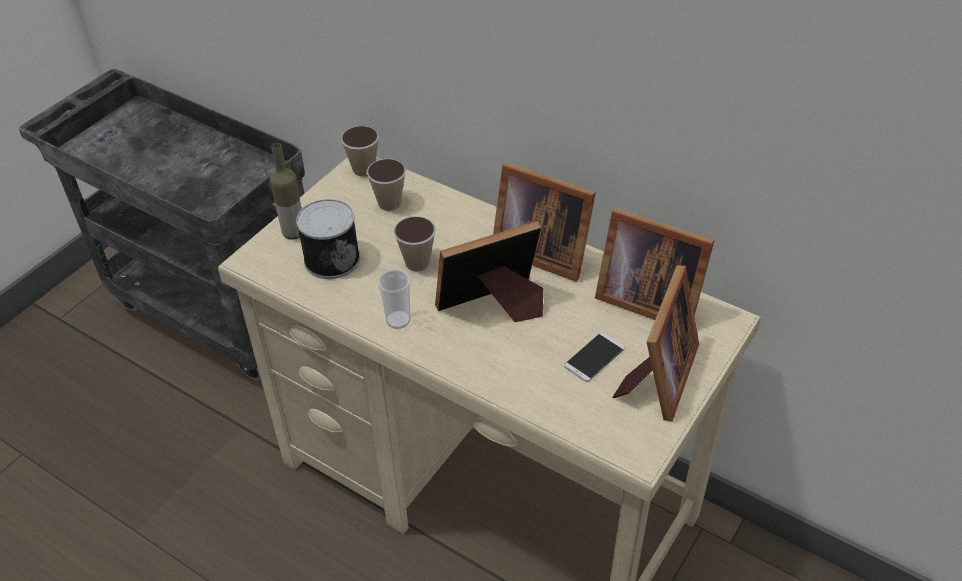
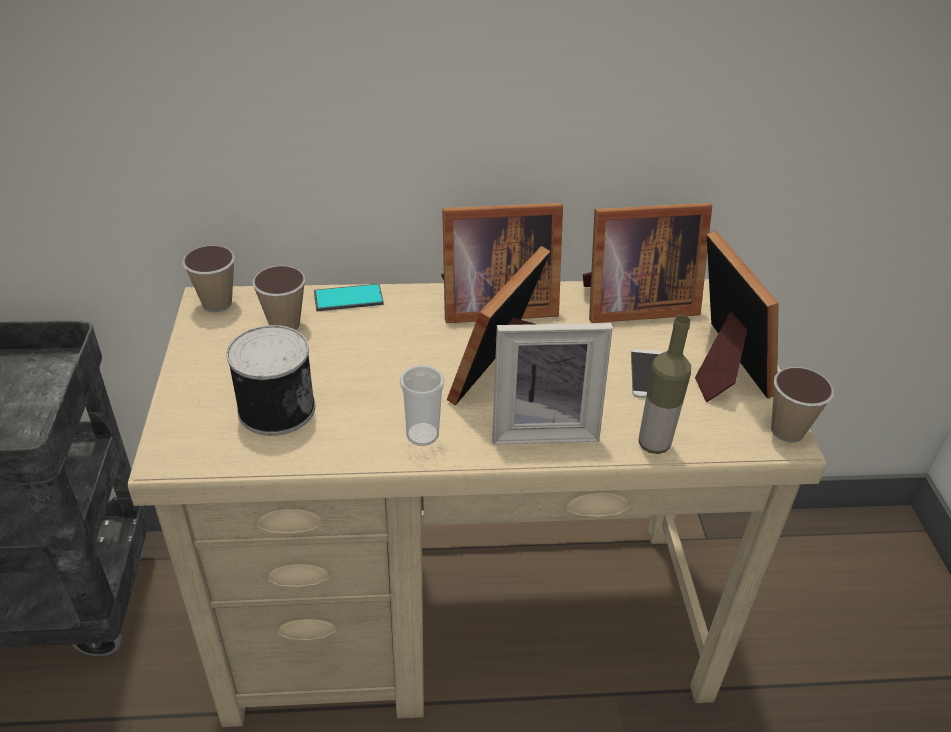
camera: 40 degrees left, 5 degrees down
bottle [270,143,301,240] -> bottle moved to [639,315,691,454]
cup [393,216,436,271] -> cup moved to [771,367,834,443]
none -> phone [314,284,384,311]
none -> picture frame [492,323,613,445]

